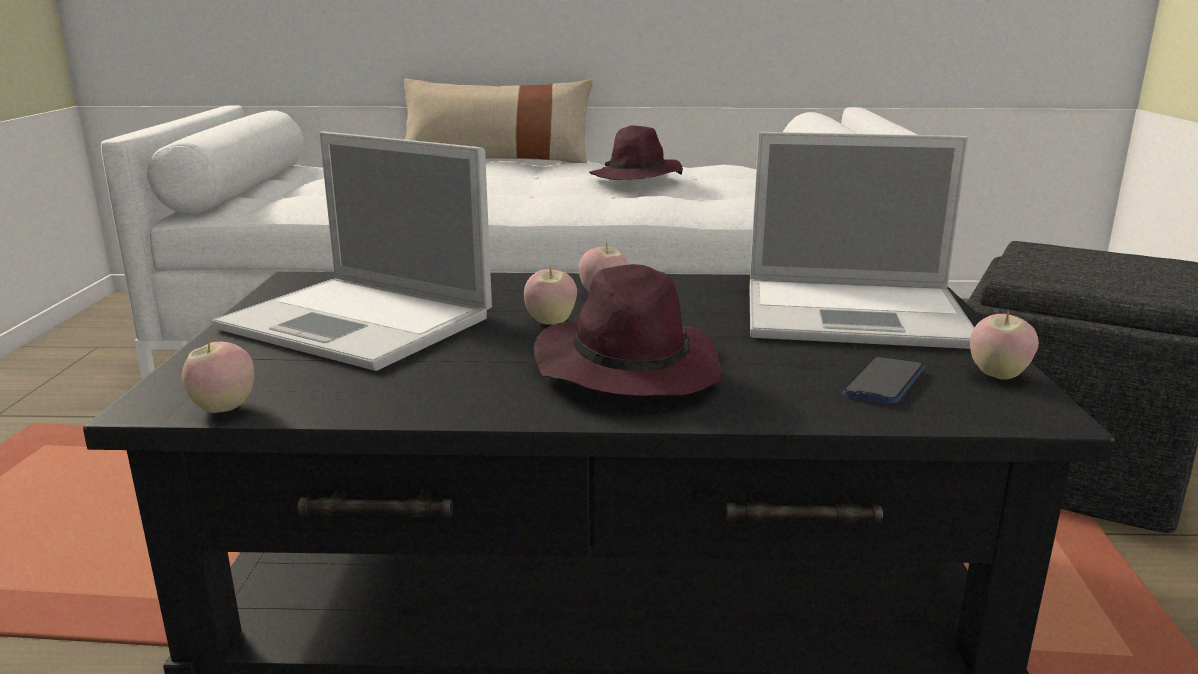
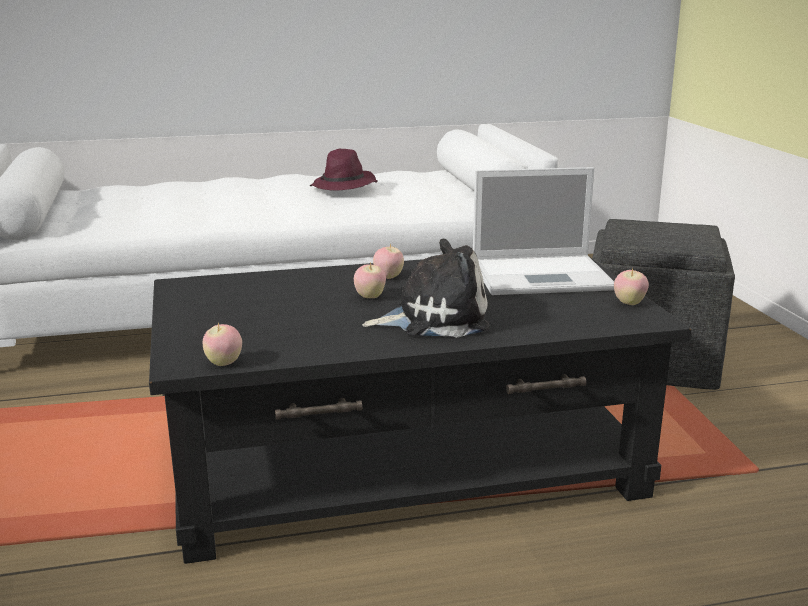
camera: 15 degrees left, 0 degrees up
laptop [212,131,492,371] -> none
beige pillow [404,79,593,163] -> none
purple hat [534,264,724,396] -> plush toy [362,238,490,338]
phone [843,356,925,403] -> none

